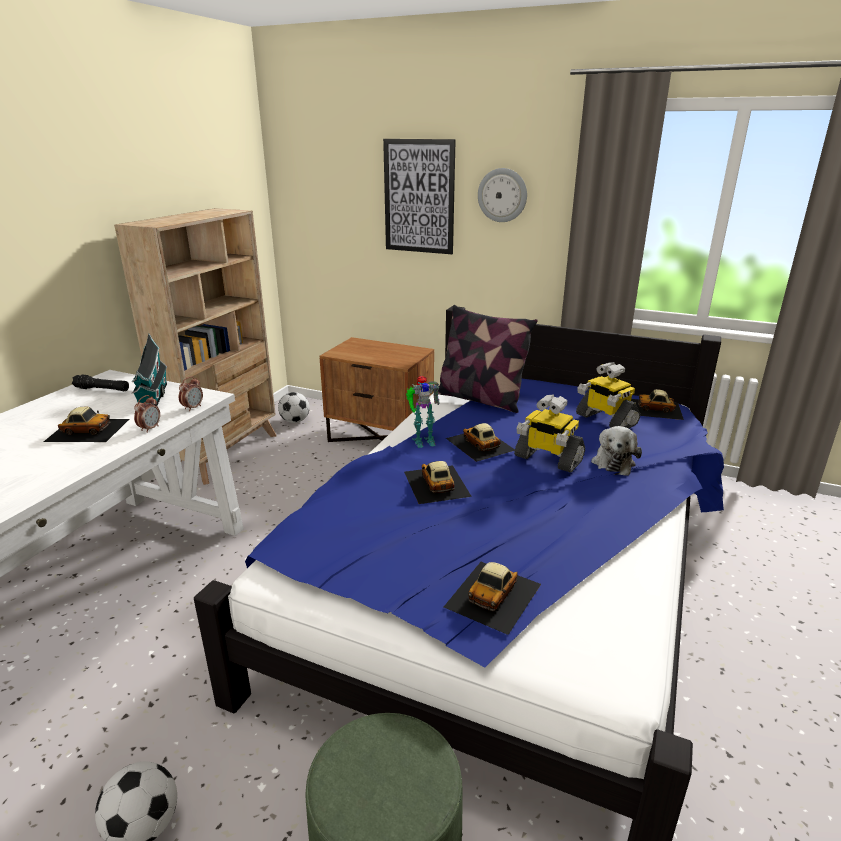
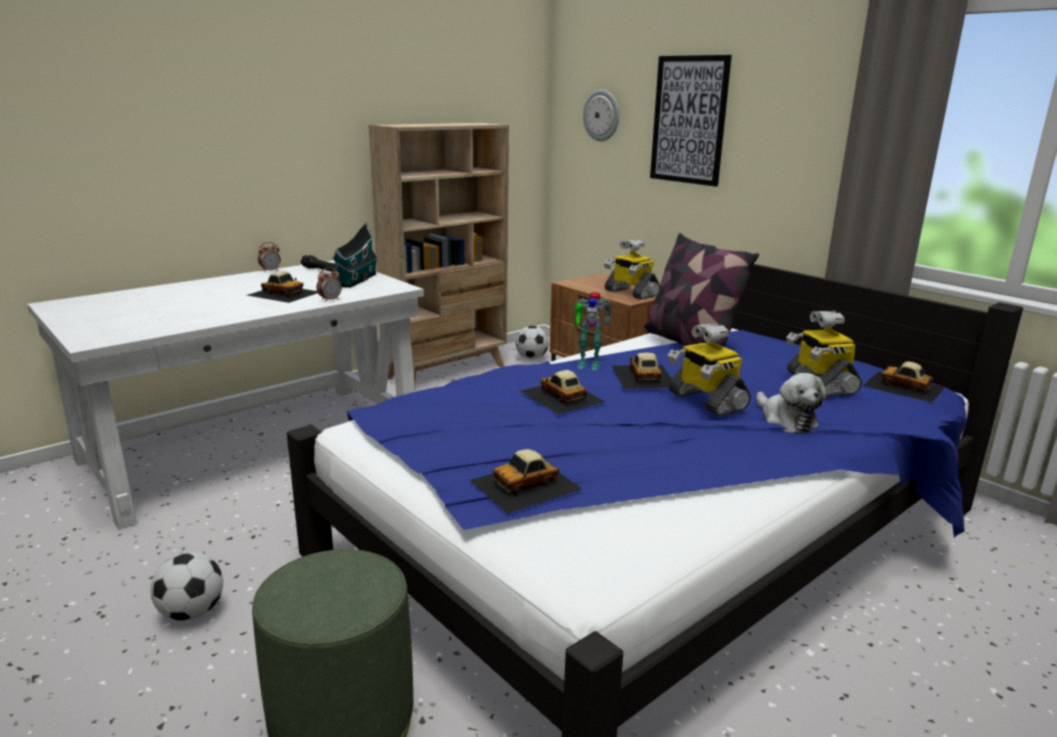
camera: 25 degrees right, 5 degrees down
alarm clock [179,376,203,411] -> alarm clock moved to [258,242,281,272]
toy car [404,461,472,504] -> toy car turned 45 degrees counterclockwise [520,370,605,414]
wall clock [478,168,527,222] -> wall clock moved to [583,89,619,141]
plush toy [591,426,642,476] -> plush toy turned 60 degrees counterclockwise [756,373,826,434]
none -> toy robot [604,239,660,300]

